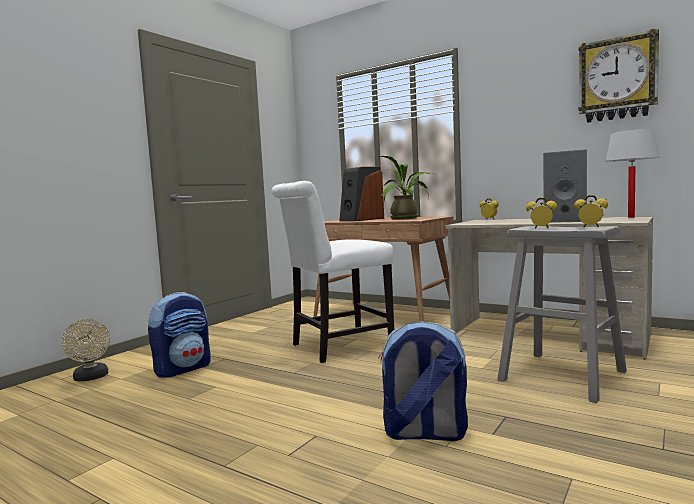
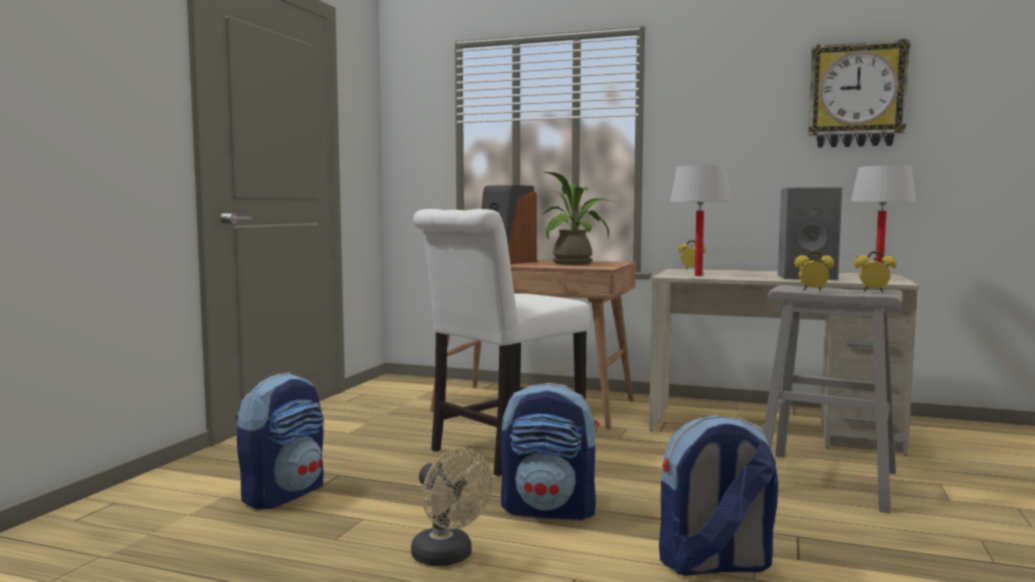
camera: 15 degrees left, 0 degrees up
beige fan [61,319,110,382] -> beige fan moved to [411,448,492,566]
none -> backpack [501,383,599,521]
none -> white table lamp [670,165,732,276]

